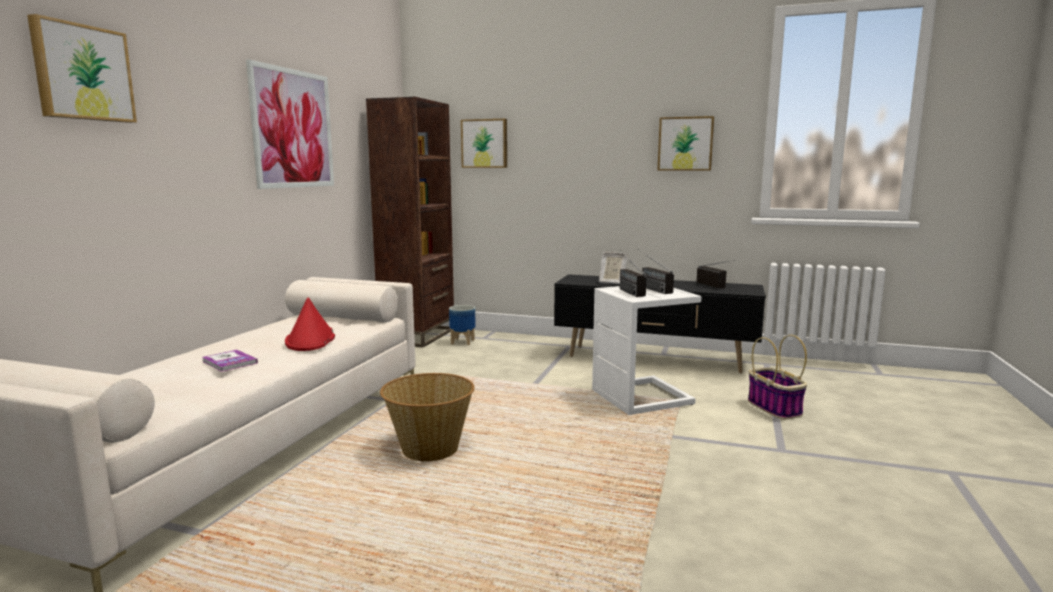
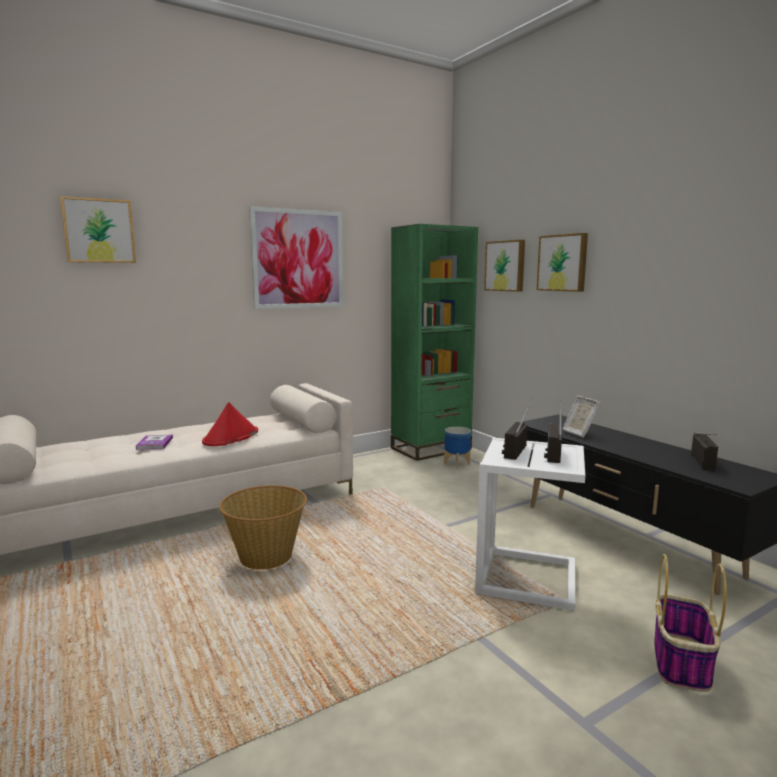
camera: 40 degrees right, 0 degrees up
brown bookcase [366,97,454,348] -> green bookcase [391,224,478,461]
picture [658,116,714,171] -> picture moved to [537,233,588,292]

